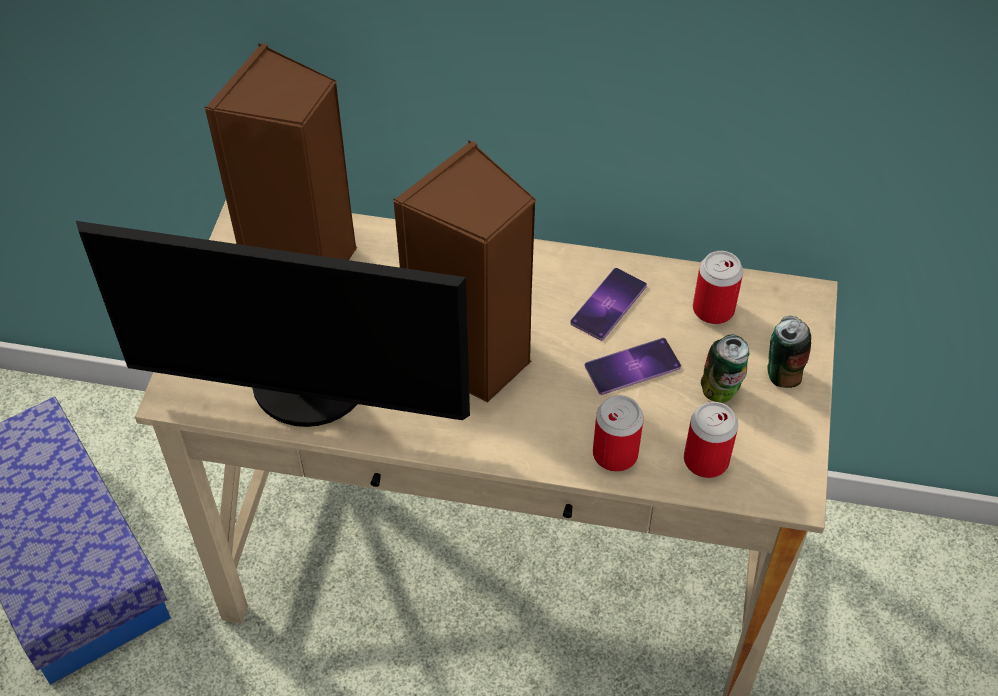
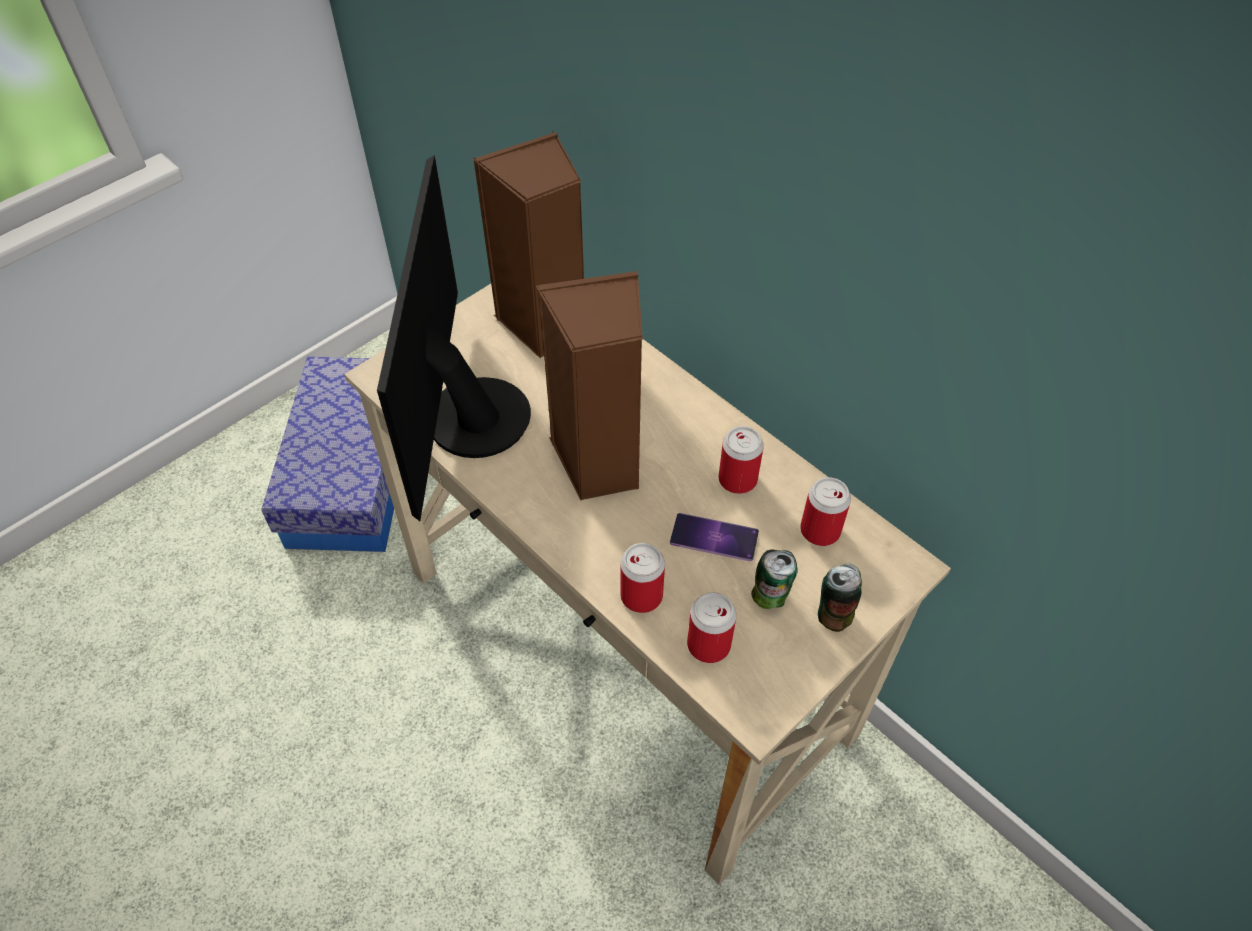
camera: 35 degrees right, 0 degrees up
monitor [76,221,470,427] -> monitor turned 45 degrees clockwise [377,155,531,521]
phone [570,268,647,341] -> can [718,426,764,494]

